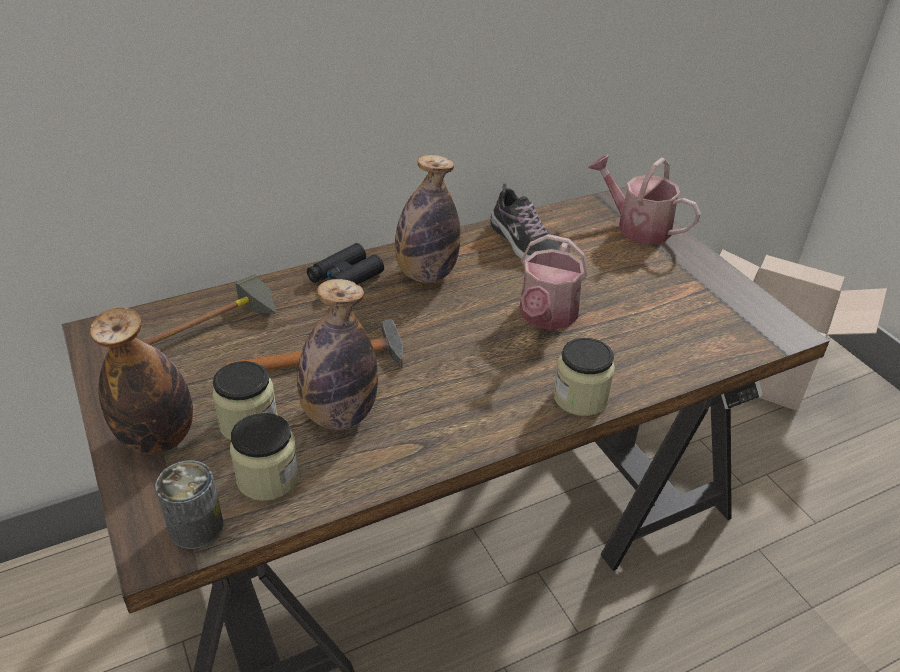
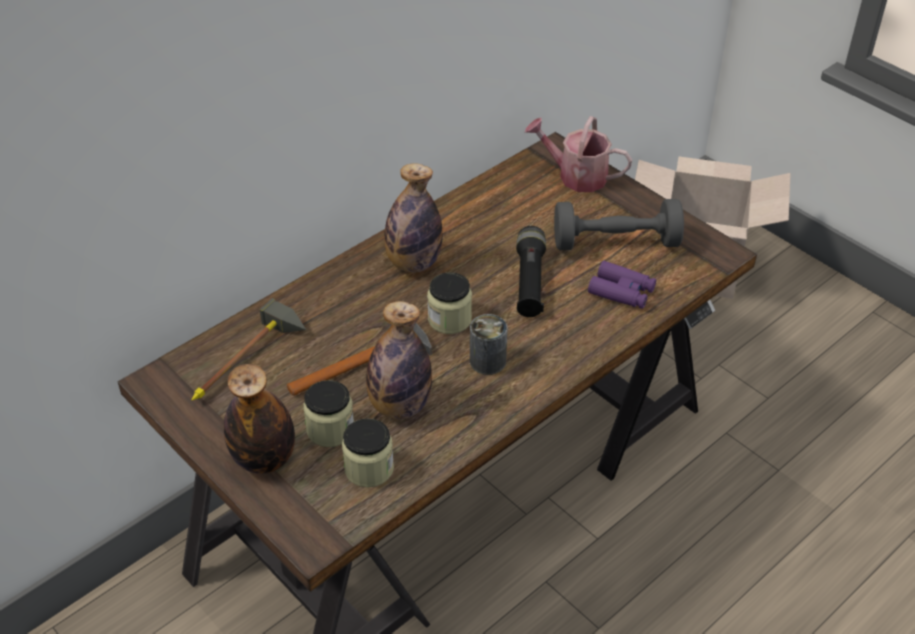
camera: 15 degrees left, 5 degrees up
can [156,460,224,549] -> can moved to [470,314,507,375]
black binoculars [307,243,384,284] -> none
shoe [490,183,560,259] -> none
watering can [520,234,588,330] -> black flashlight [516,226,546,317]
jar [553,338,615,416] -> jar moved to [427,272,472,334]
none -> grey dumbbell [554,199,684,250]
none -> purple binoculars [588,261,656,309]

